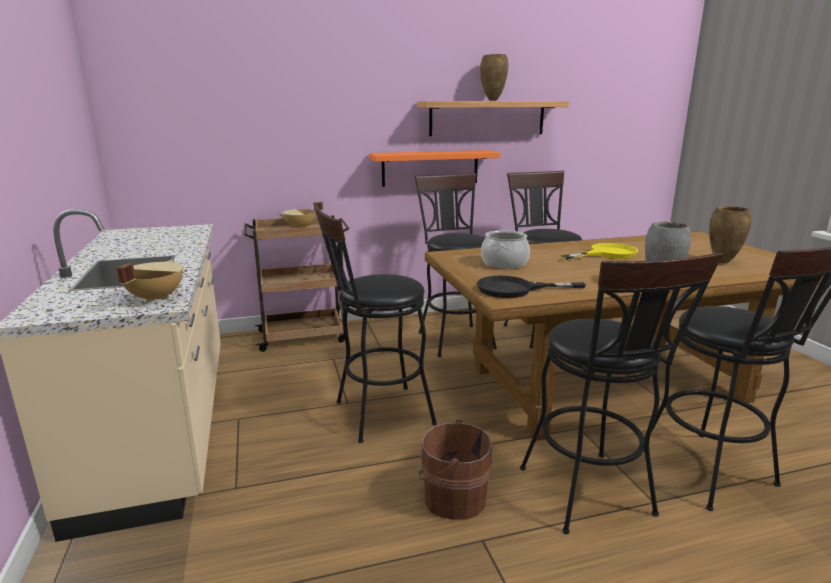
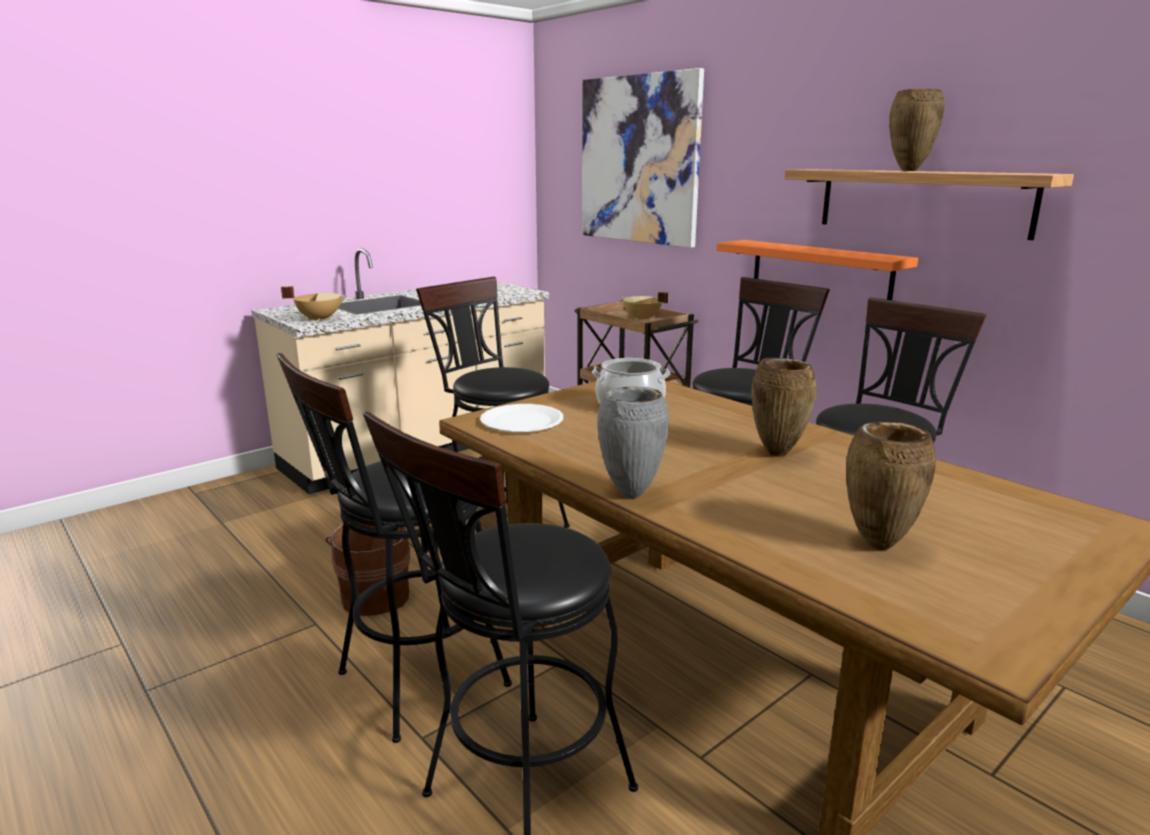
camera: 65 degrees right, 0 degrees up
black frying pan [477,276,586,298] -> white plate [480,404,563,432]
yellow frying pan [561,243,638,260] -> brown vase [751,358,817,457]
none -> picture [582,68,704,248]

